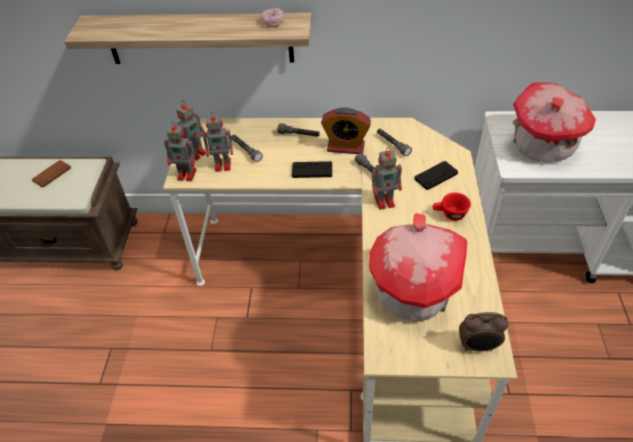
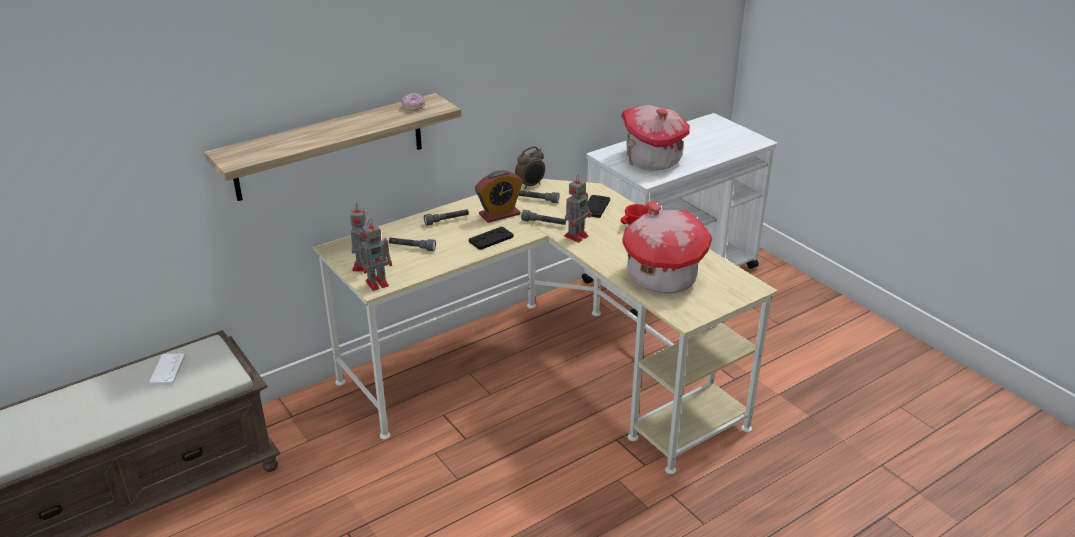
camera: 40 degrees left, 15 degrees down
brown game controller [32,160,71,187] -> white game controller [149,353,185,385]
toy robot [203,113,234,172] -> none
alarm clock [459,312,509,351] -> alarm clock moved to [515,146,545,189]

